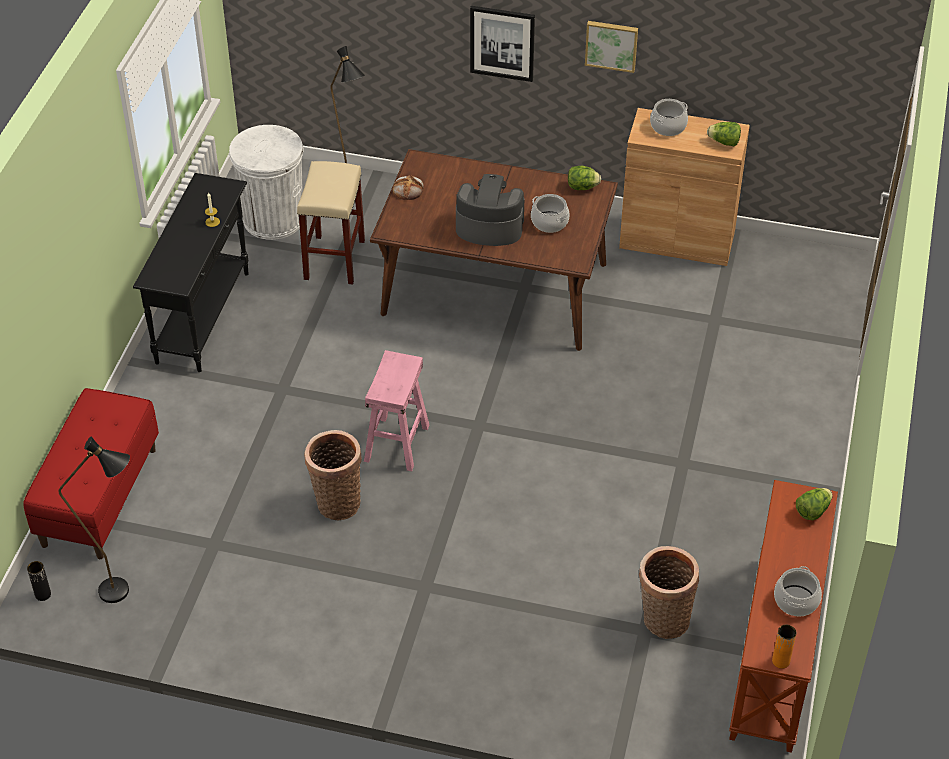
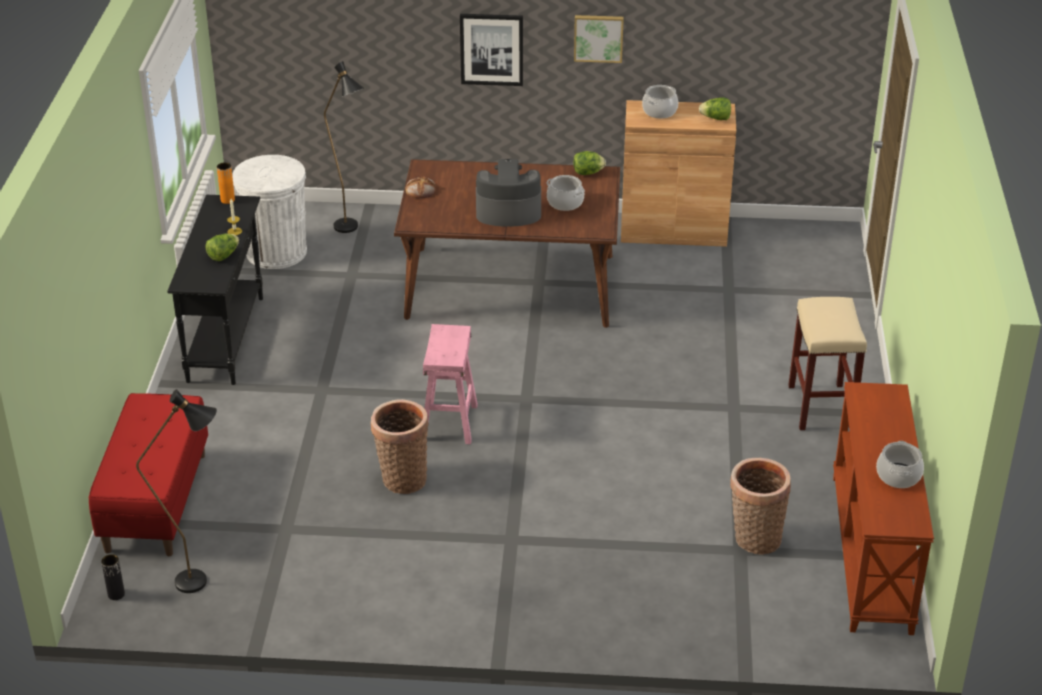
camera: 10 degrees left, 10 degrees down
beige stool [297,161,365,284] -> beige stool moved to [788,297,867,430]
orange vase [772,625,796,669] -> orange vase moved to [217,162,235,204]
lettuce [796,488,832,520] -> lettuce moved to [206,233,239,261]

